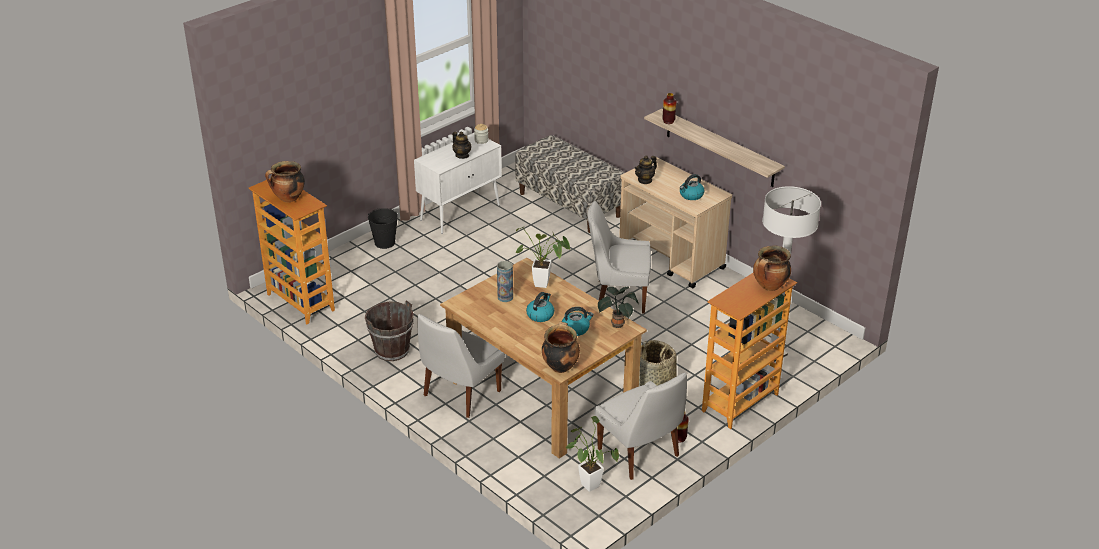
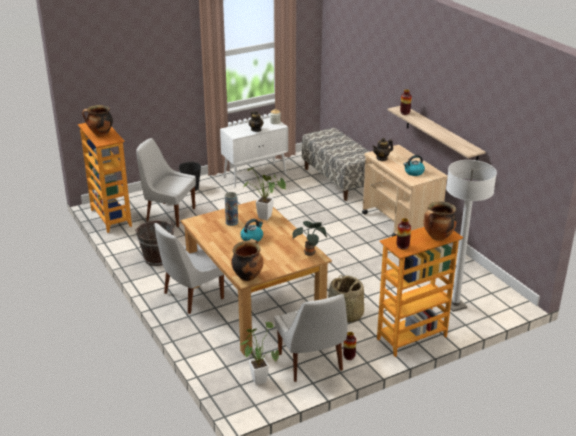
camera: 15 degrees right, 5 degrees down
kettle [562,307,594,336] -> none
white chair [587,201,651,314] -> white chair moved to [136,138,196,227]
none -> vase [397,218,411,250]

